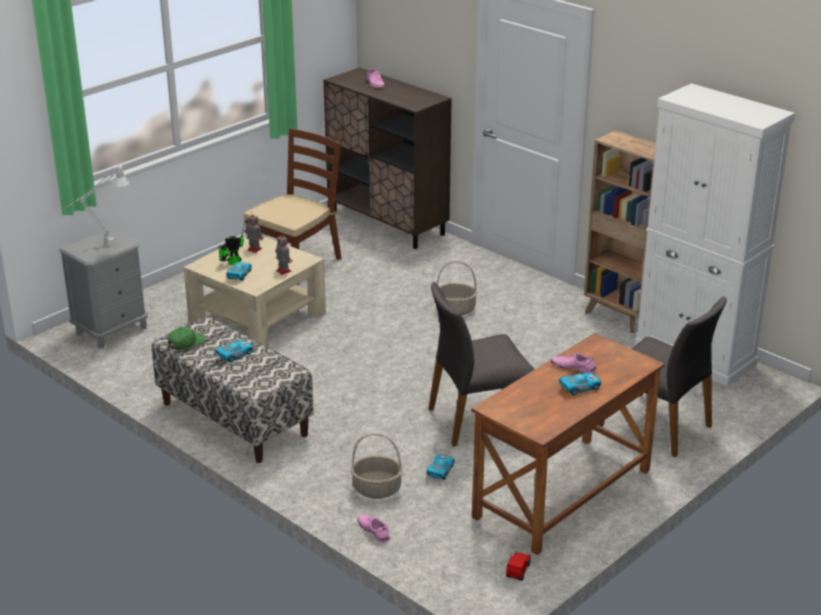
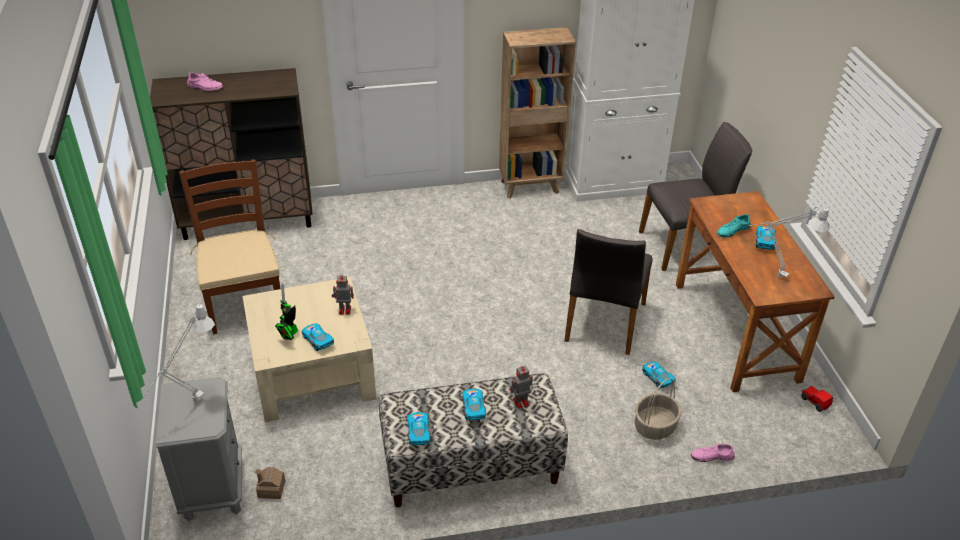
camera: 55 degrees left, 10 degrees up
green cap [168,327,205,350] -> toy car [408,412,430,445]
toy robot [244,213,264,253] -> toy robot moved to [510,365,533,409]
basket [437,261,477,315] -> none
pink shoe [551,352,596,374] -> turquoise shoe [717,214,751,238]
none -> toy house [255,467,285,499]
none -> grey table lamp [748,207,830,277]

